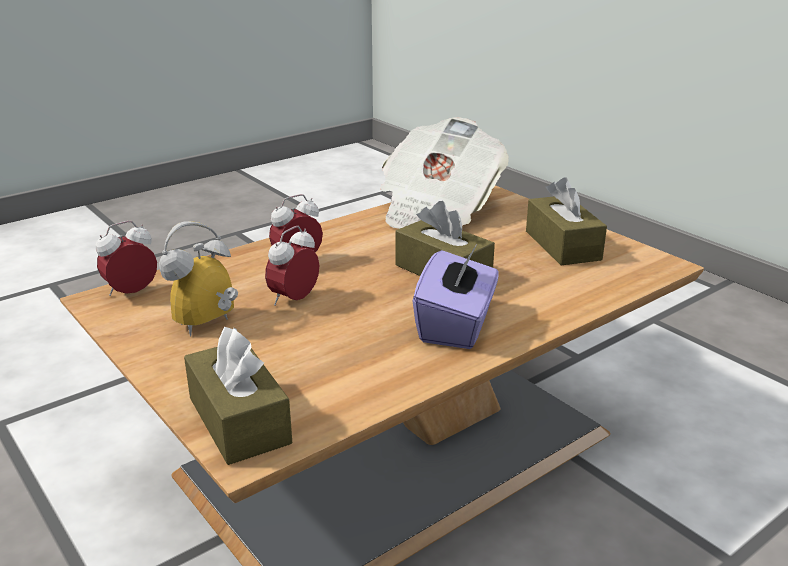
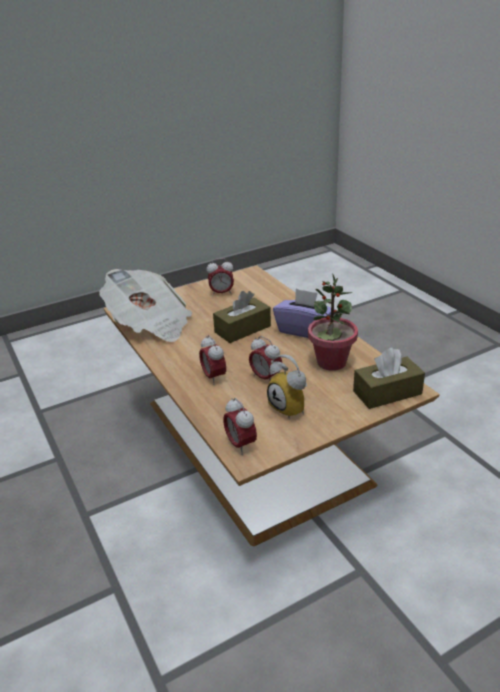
camera: 80 degrees left, 5 degrees up
brown tissue box [526,177,607,265] -> alarm clock [207,258,234,296]
none -> potted plant [308,273,358,371]

